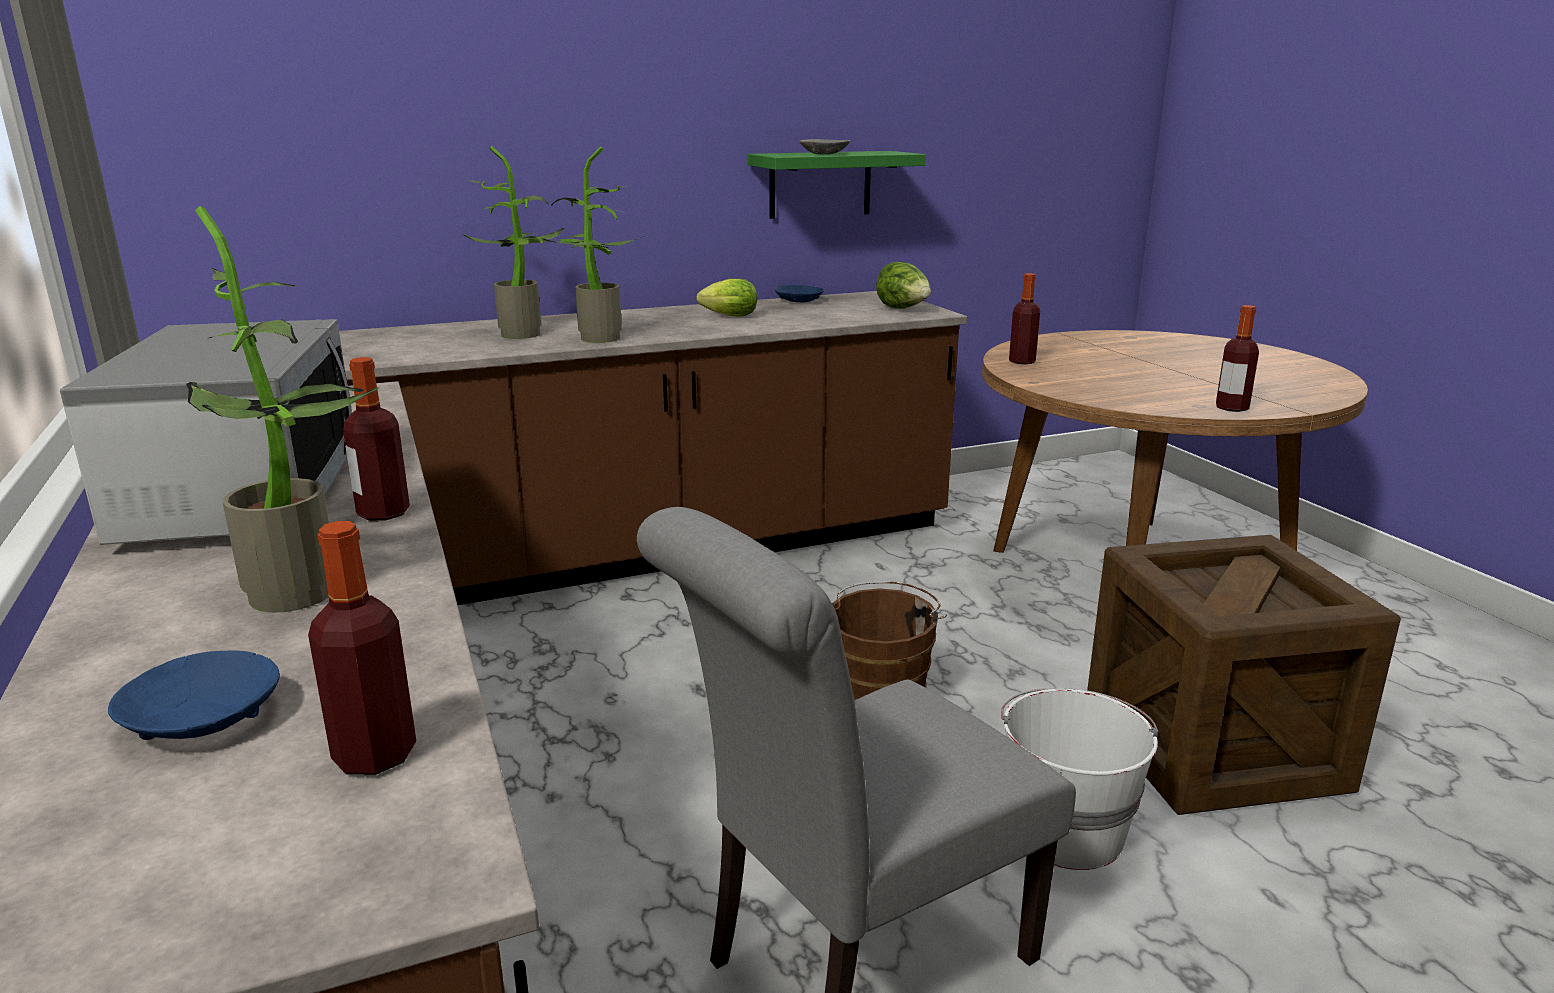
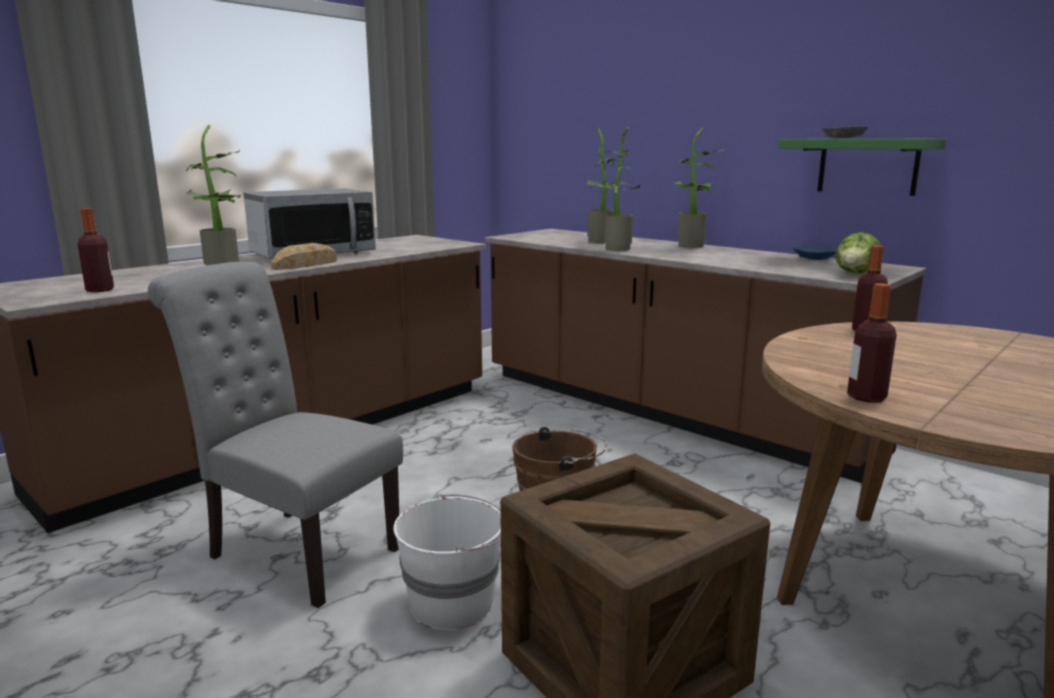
camera: 65 degrees right, 5 degrees down
blue bowl [108,650,280,740] -> none
bottle [343,357,410,521] -> bread [271,243,337,270]
lettuce [696,279,757,317] -> none
none -> potted plant [674,128,725,248]

